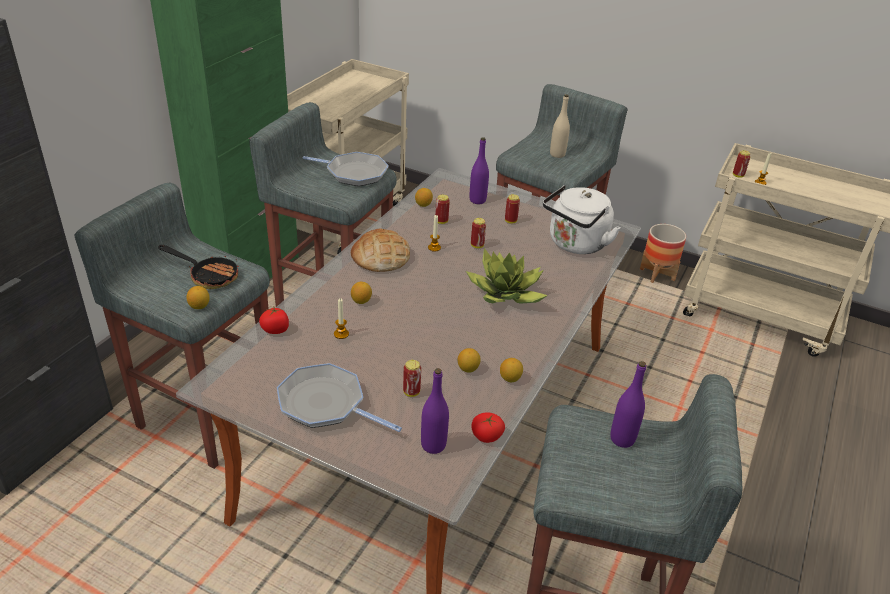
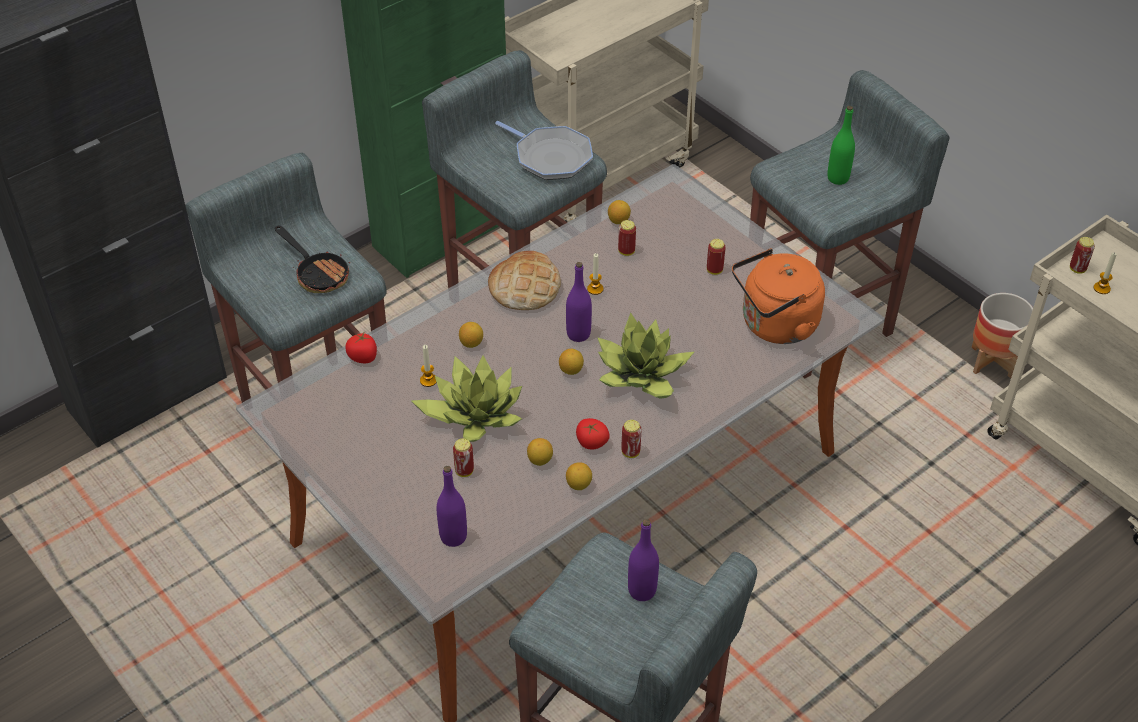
camera: 25 degrees right, 10 degrees up
lemon [186,286,210,309] -> lemon moved to [559,349,584,375]
frying pan [277,363,402,432] -> none
purple bottle [470,137,489,204] -> purple bottle moved to [566,262,592,342]
can [471,218,486,248] -> can moved to [621,420,642,458]
tomato [471,412,505,443] -> tomato moved to [576,418,610,450]
white kettle [543,185,620,254] -> orange kettle [732,249,825,344]
beige bottle [550,94,570,158] -> green bottle [828,106,855,185]
none -> potted plant [412,355,522,442]

